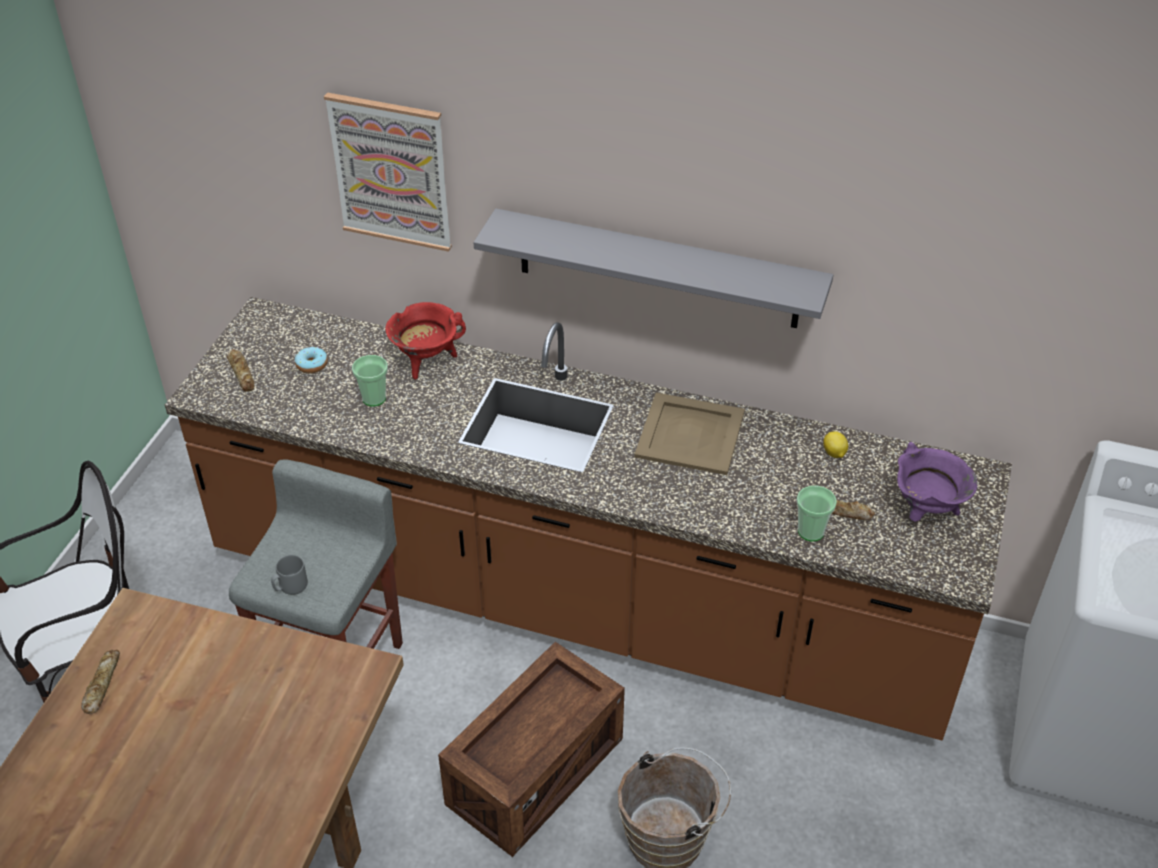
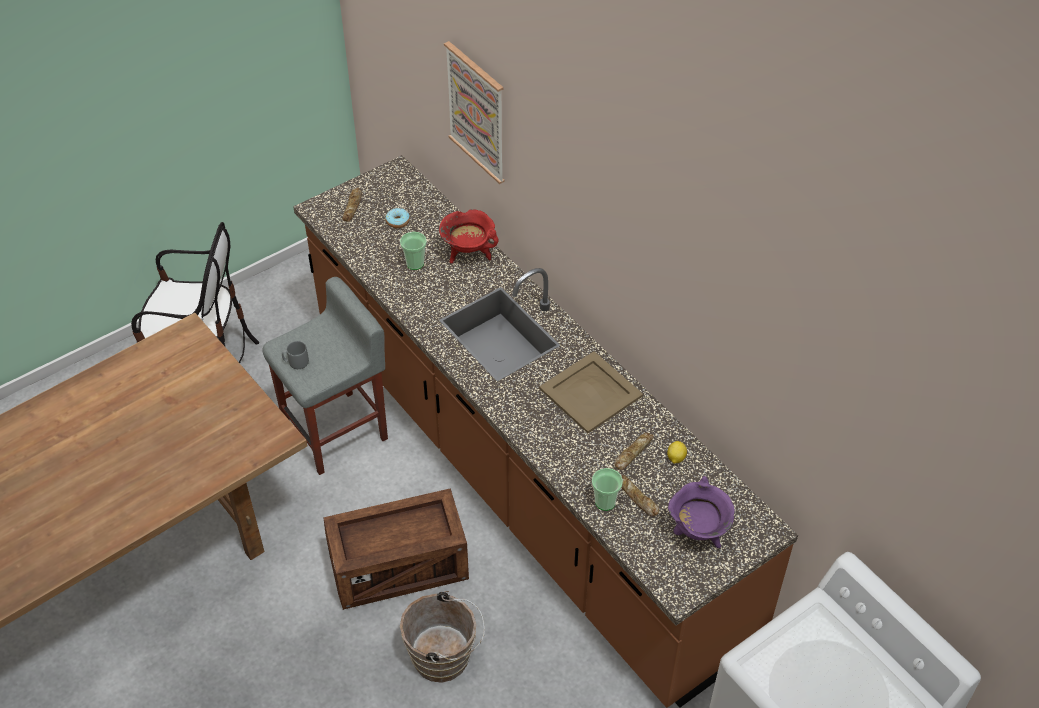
camera: 35 degrees right, 5 degrees up
bread [81,650,120,714] -> bread moved to [614,433,654,470]
grey shelf [474,208,833,328] -> none

